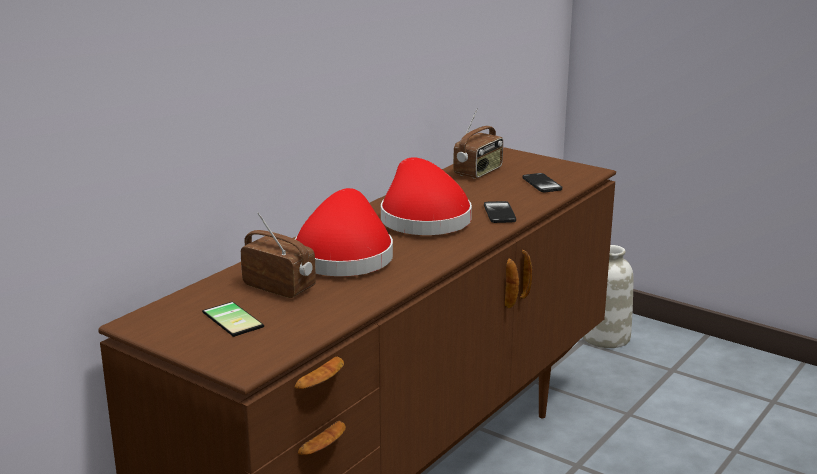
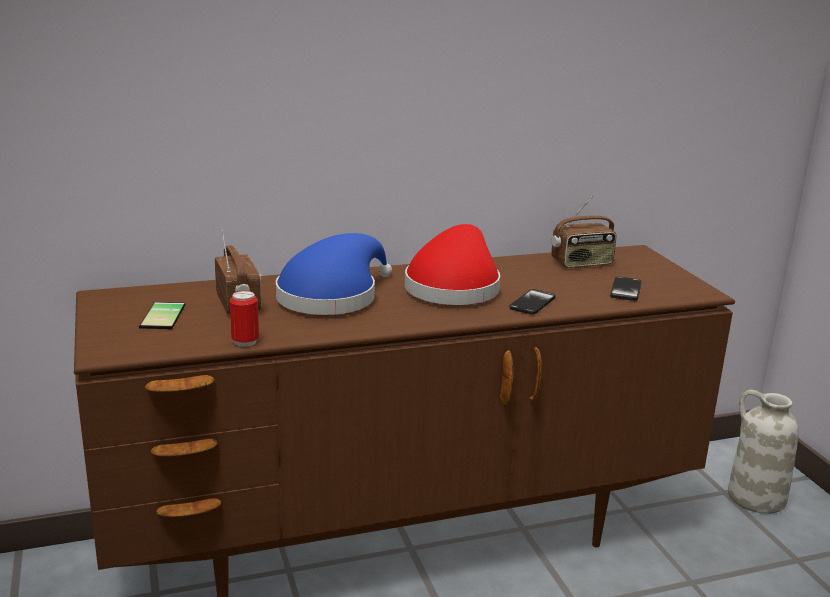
camera: 35 degrees right, 0 degrees up
red hat [295,188,393,276] -> blue hat [276,233,392,315]
none -> can [230,290,259,347]

